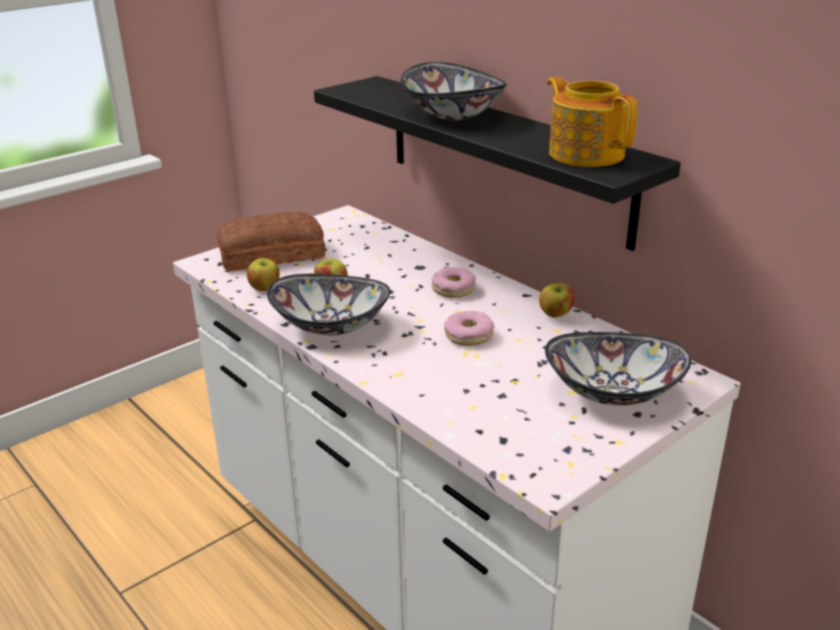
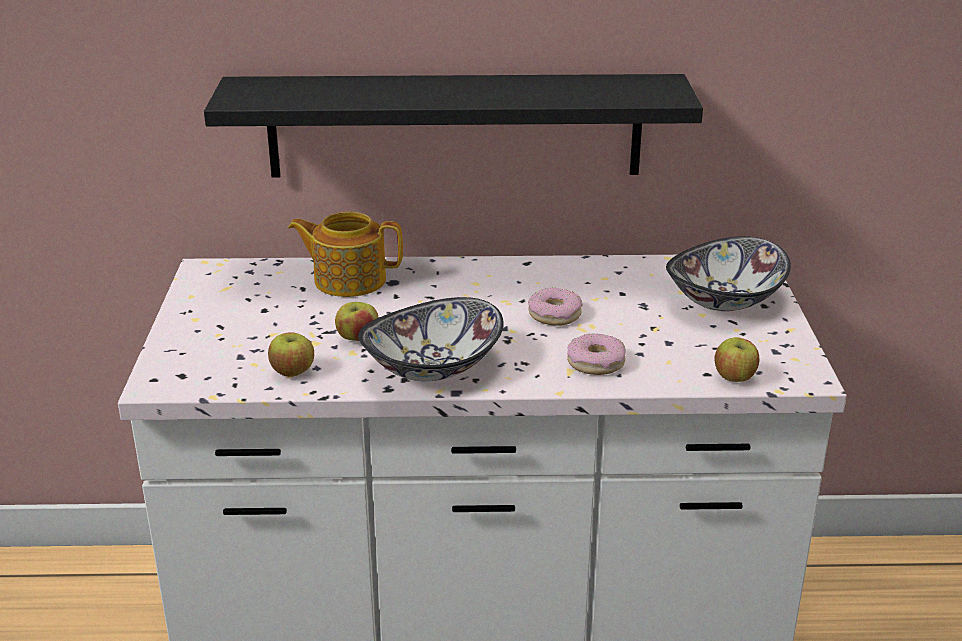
camera: 50 degrees left, 0 degrees up
bread [217,212,326,271] -> none
bowl [401,62,507,121] -> none
donut [431,267,476,298] -> donut moved to [567,333,626,375]
apple [539,283,575,317] -> apple moved to [714,337,760,382]
teapot [547,76,638,167] -> teapot moved to [288,211,403,297]

